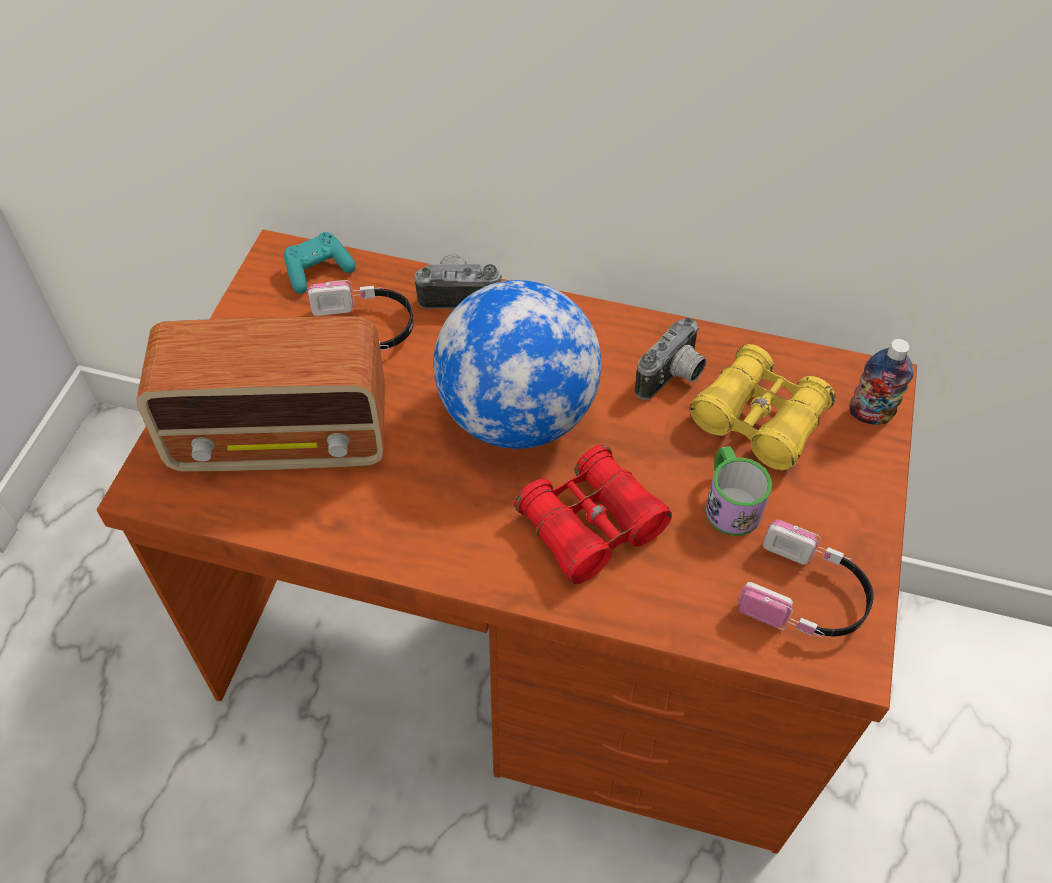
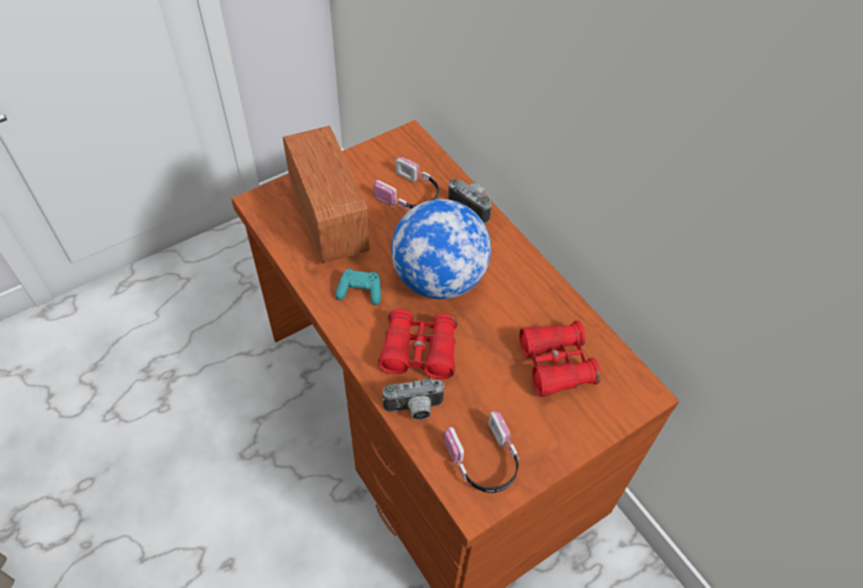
camera: 40 degrees right, 0 degrees up
radio [137,316,385,472] -> radio turned 150 degrees counterclockwise [283,126,369,264]
turquoise game controller [284,232,356,294] -> turquoise game controller moved to [335,269,381,305]
camera [635,318,706,400] -> camera moved to [382,378,445,420]
yellow binoculars [689,344,835,470] -> red binoculars [519,320,601,397]
mug [705,446,772,536] -> none
bottle [849,339,914,425] -> none

